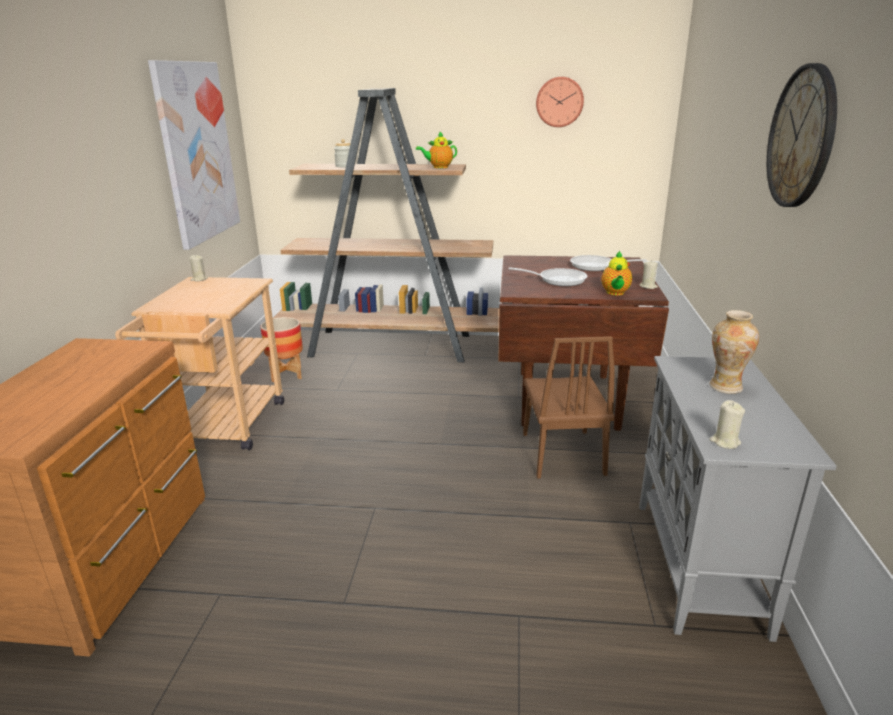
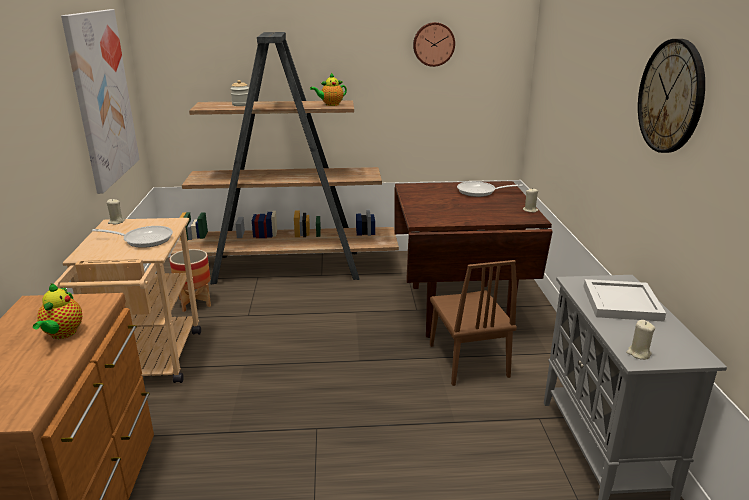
camera: 10 degrees left, 0 degrees up
frying pan [509,267,587,286] -> frying pan moved to [92,226,173,248]
teapot [601,251,632,295] -> teapot moved to [33,283,82,339]
vase [709,310,759,394] -> white tray [584,279,666,322]

